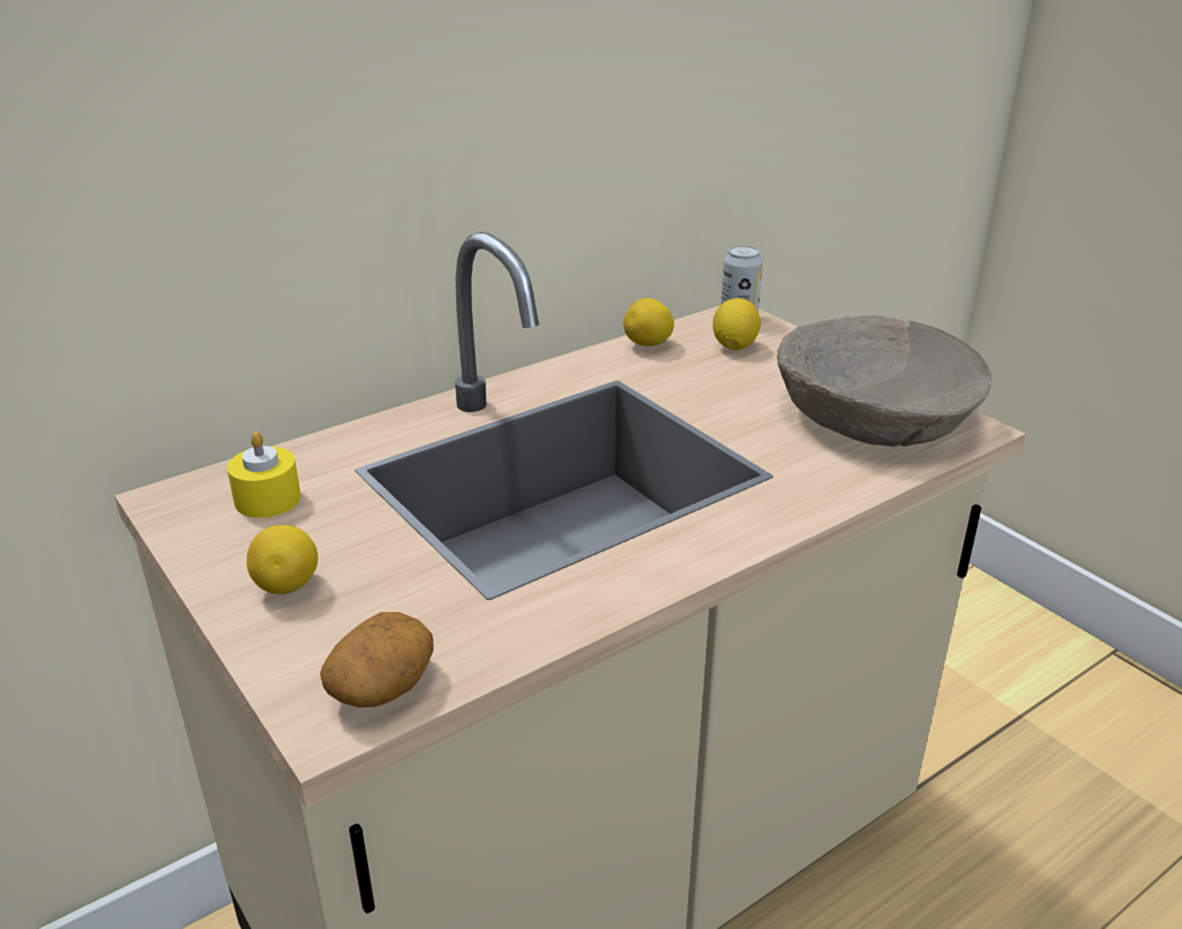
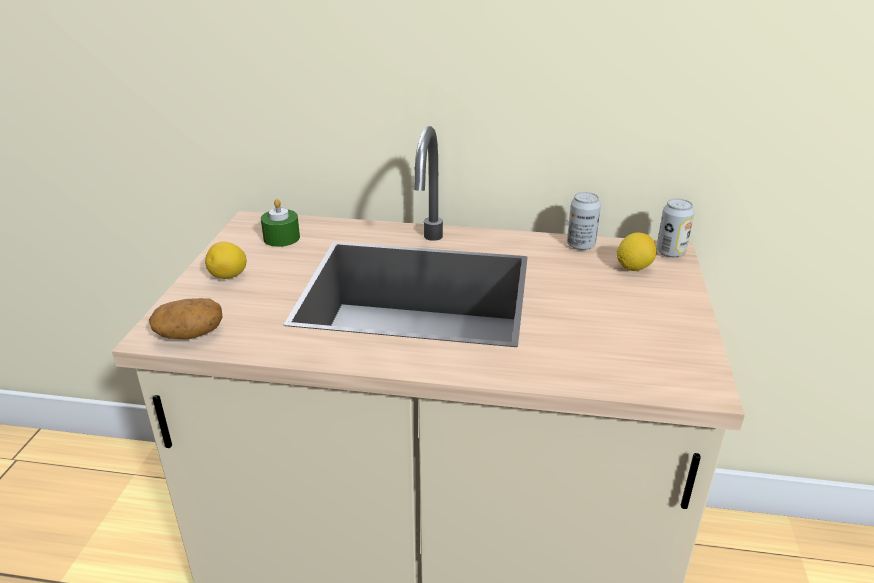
camera: 45 degrees right, 0 degrees up
yellow candle [227,432,301,518] -> green candle [261,199,300,247]
lemon [624,298,674,346] -> can [567,192,601,250]
beige bowl [777,315,991,447] -> none

